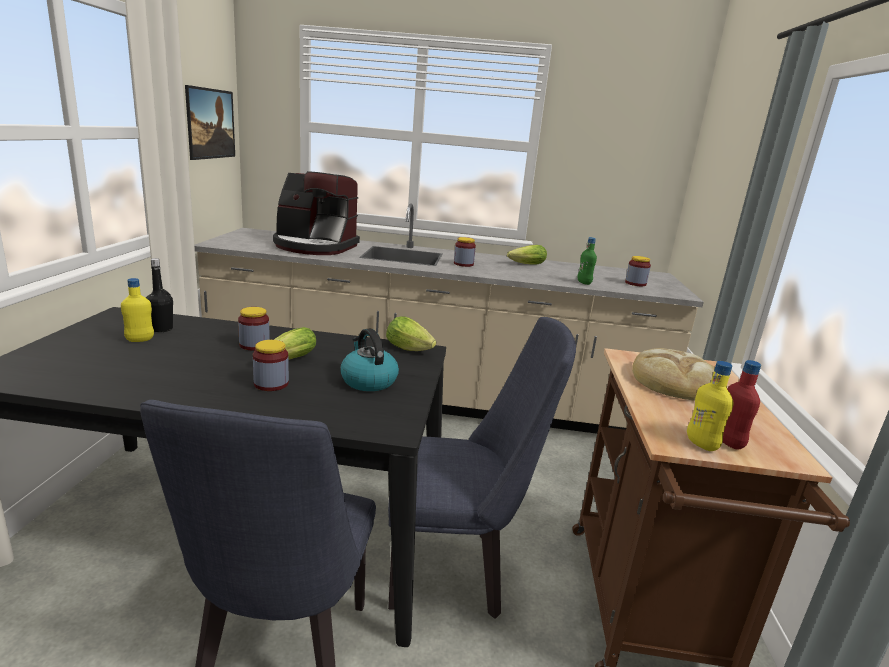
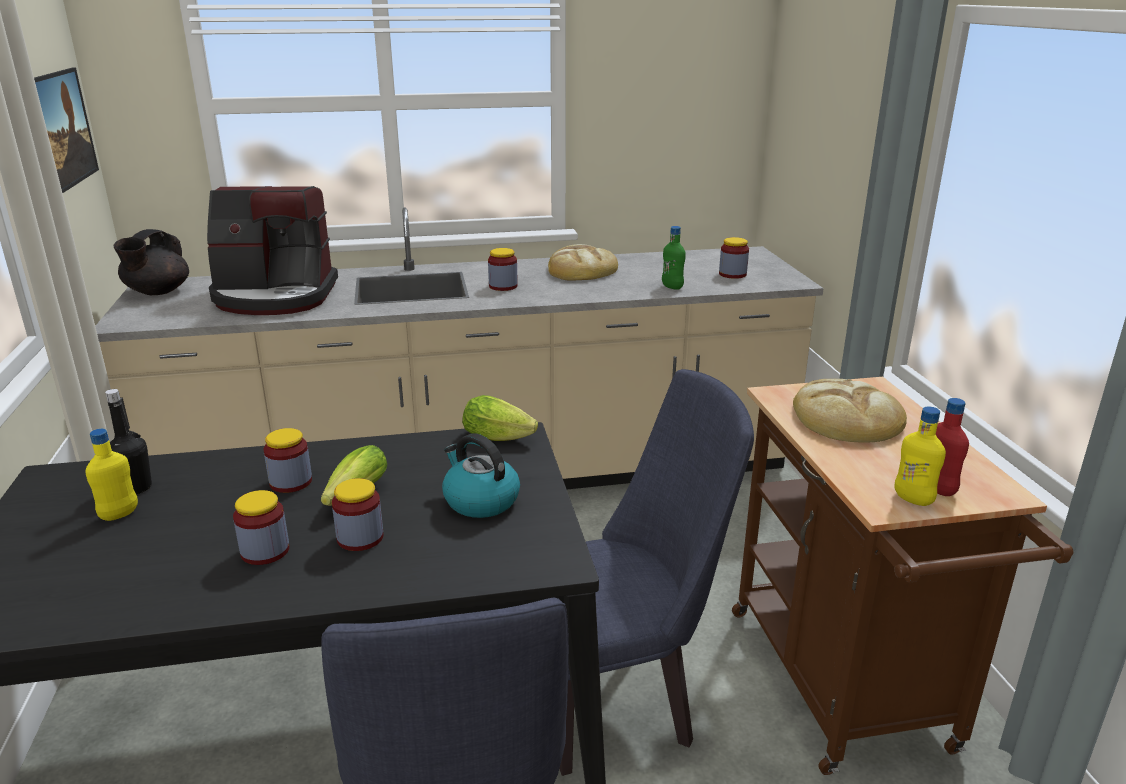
camera: 15 degrees left, 5 degrees up
lettuce [507,245,547,265] -> bread [548,244,618,281]
none -> black teapot [113,229,189,295]
none -> jar [233,490,289,565]

